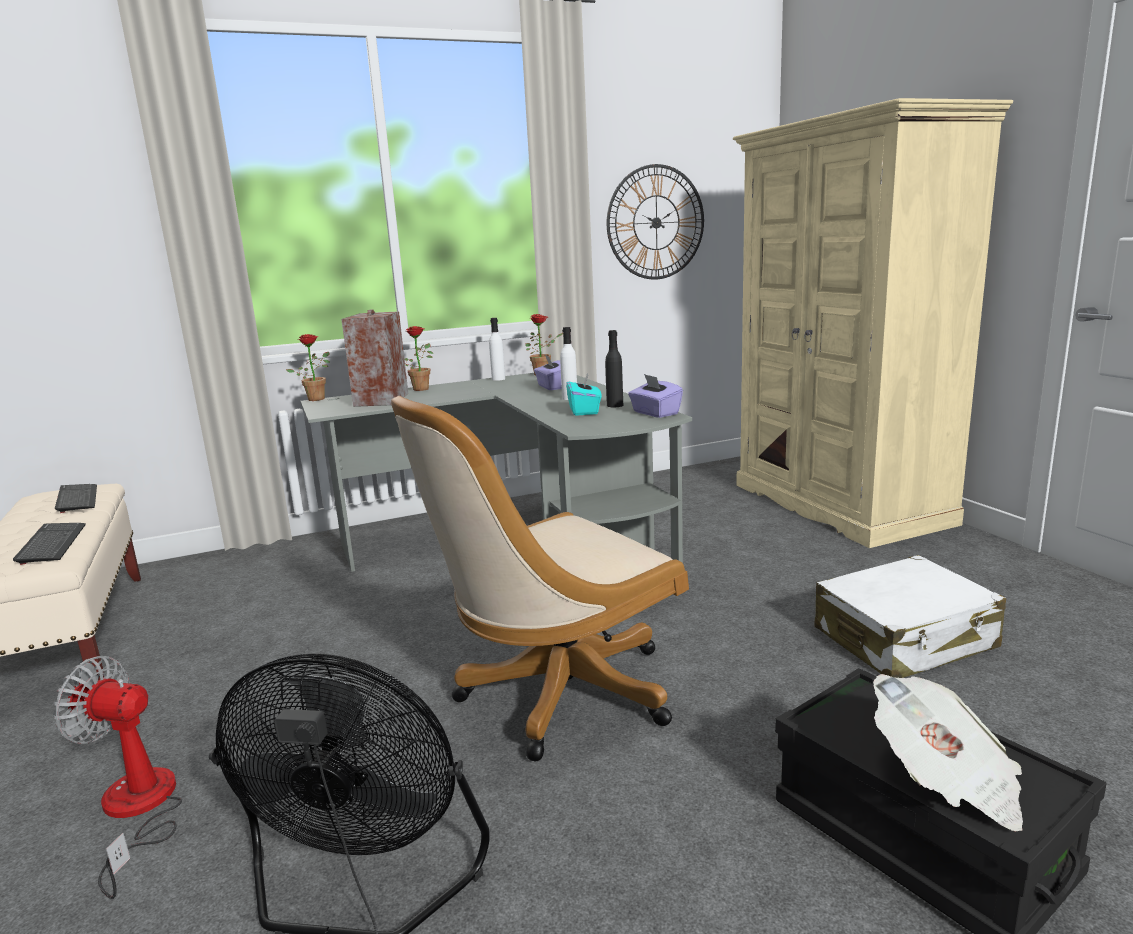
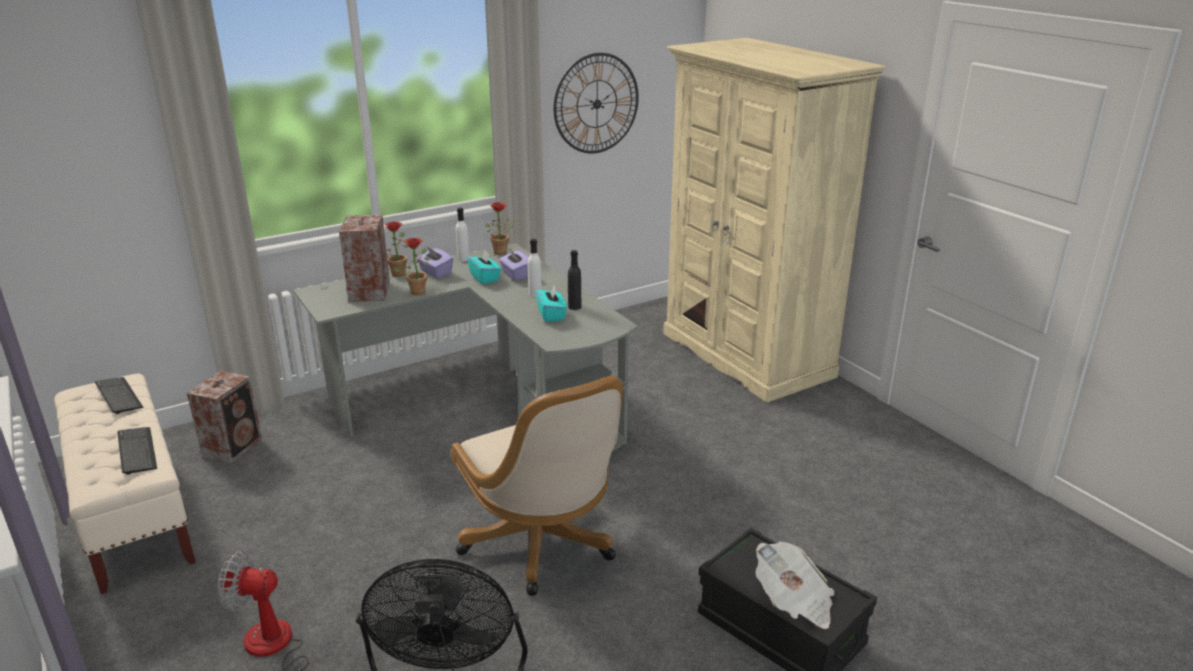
camera: 10 degrees left, 10 degrees up
potted plant [286,334,330,401] -> potted plant moved to [394,238,430,295]
office chair [391,396,689,761] -> office chair turned 75 degrees counterclockwise [451,376,623,596]
purple tissue box [628,374,683,418] -> purple tissue box moved to [417,247,453,278]
white suitcase [814,555,1006,678] -> none
none -> speaker [187,370,262,463]
none -> turquoise tissue box [467,250,501,284]

